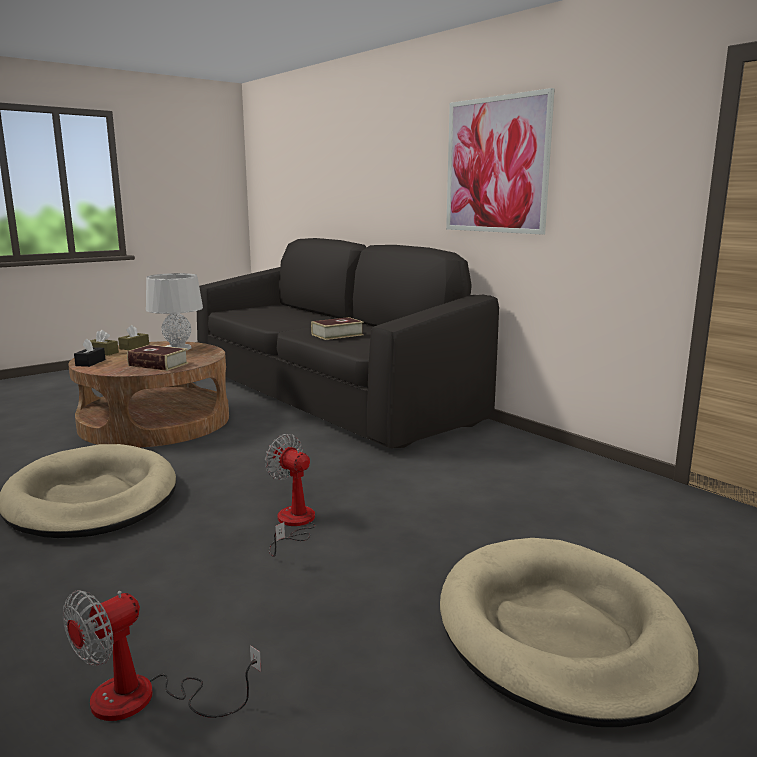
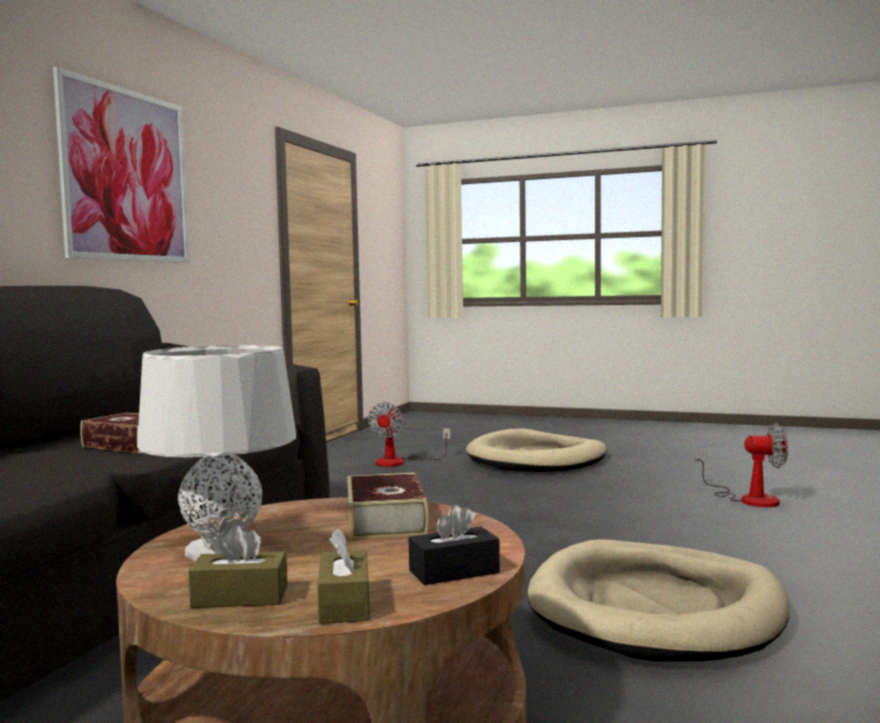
camera: 120 degrees left, 10 degrees down
fan [265,434,316,557] -> fan moved to [368,402,450,467]

